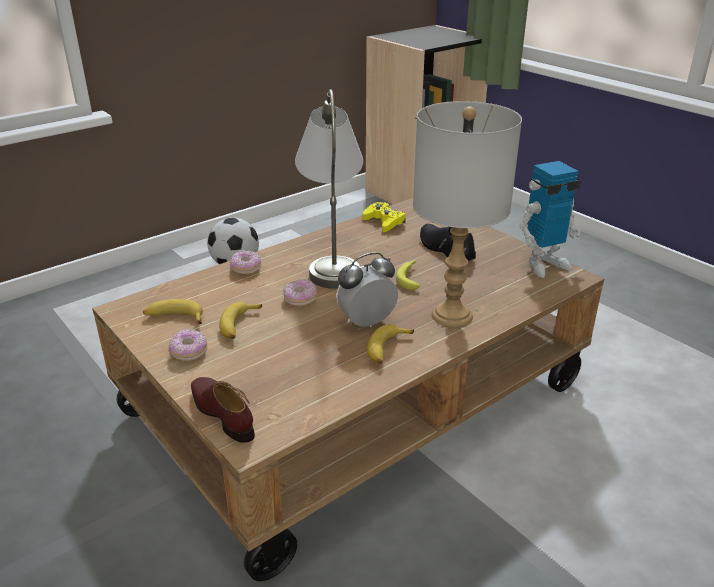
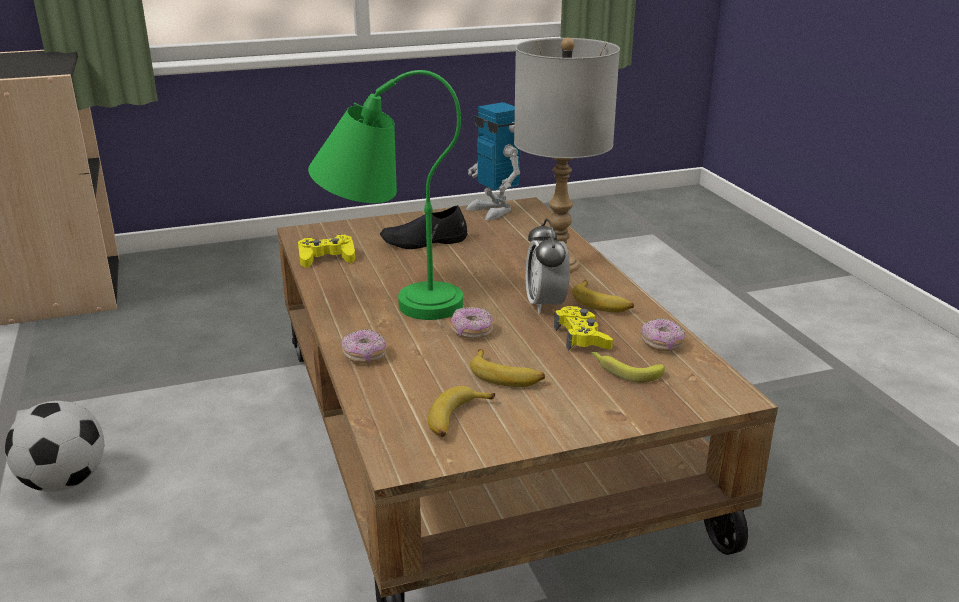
camera: 70 degrees left, 5 degrees down
donut [169,329,208,361] -> donut moved to [641,318,685,351]
brown shoe [191,377,255,443] -> none
grey table lamp [295,89,363,288] -> green table lamp [308,70,463,320]
banana [396,260,421,290] -> banana moved to [591,352,665,383]
toy robot [520,161,582,278] -> toy robot turned 150 degrees clockwise [466,102,520,221]
none -> yellow game controller [554,306,613,351]

